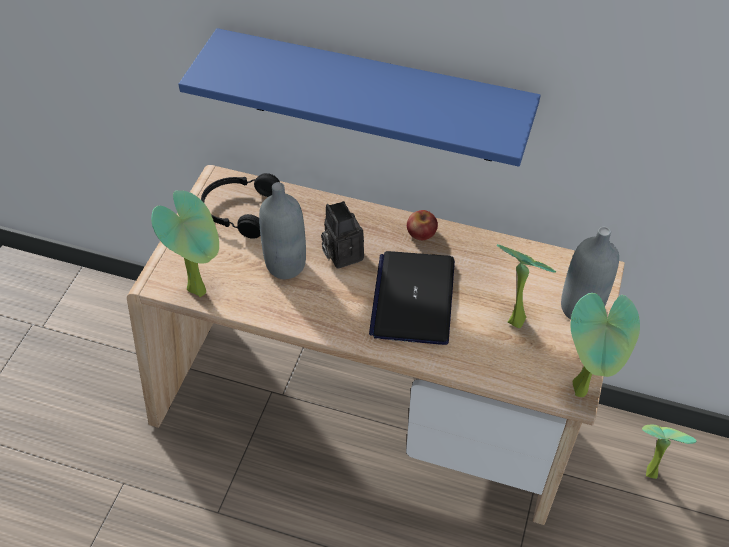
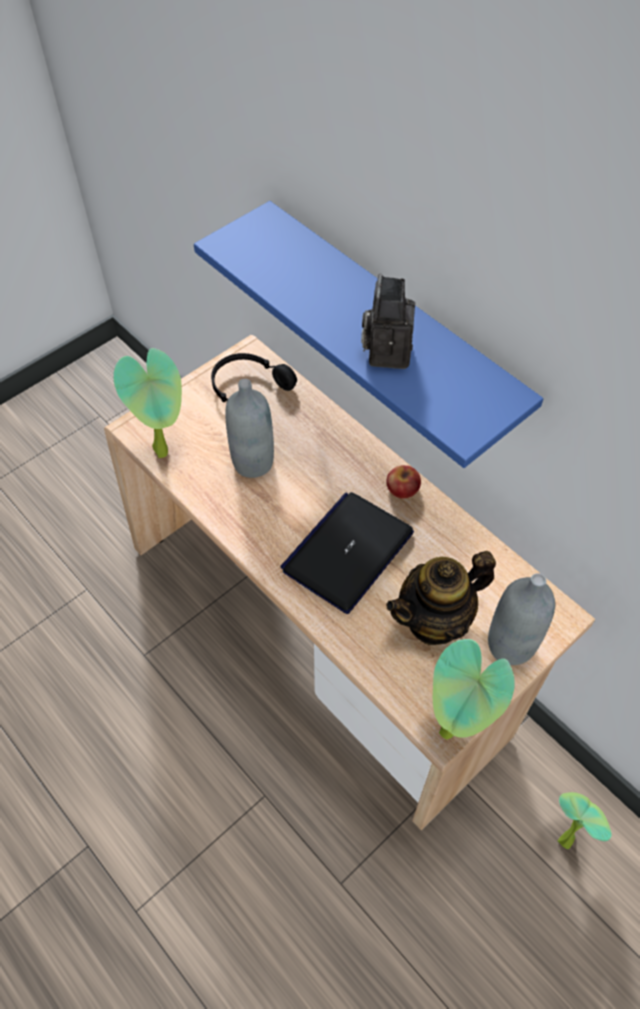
camera: 30 degrees right, 5 degrees up
camera [321,201,364,269] -> camera moved to [361,273,415,369]
potted plant [497,244,556,328] -> teapot [386,551,496,645]

